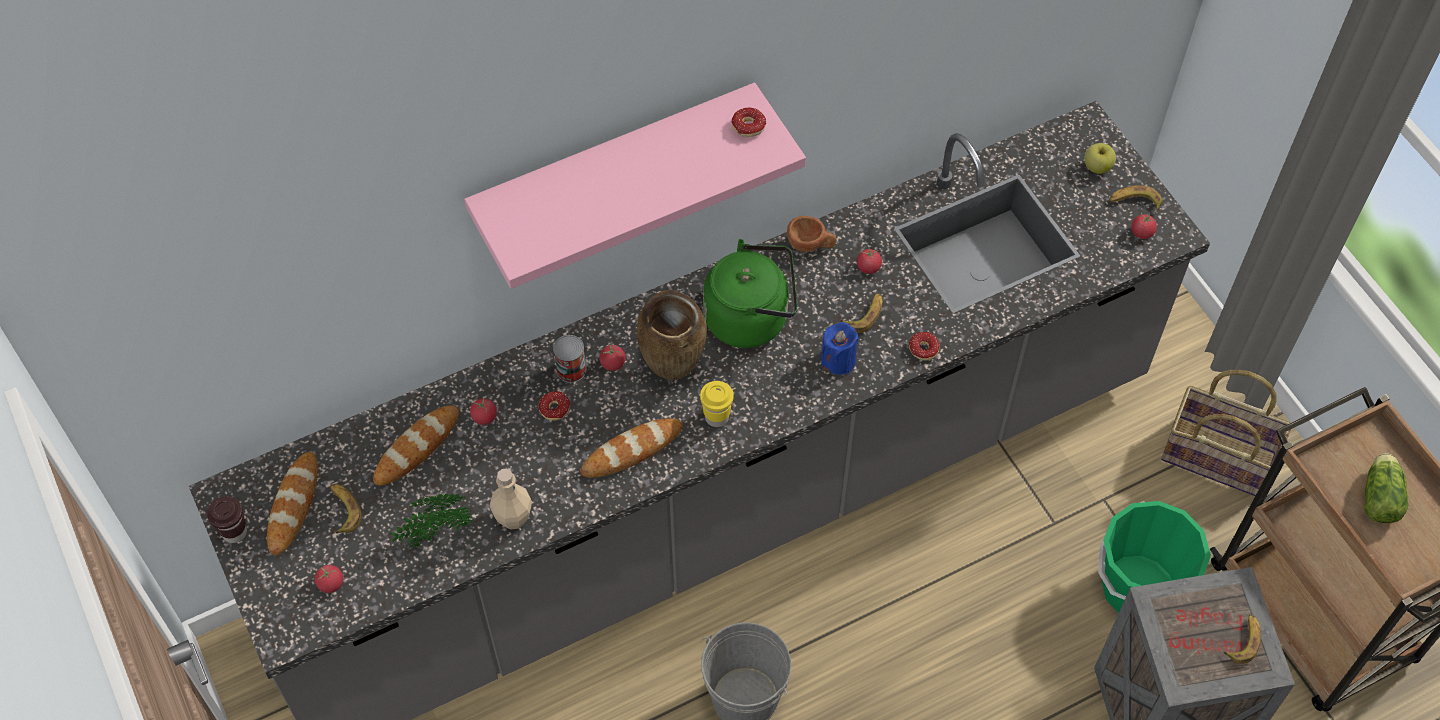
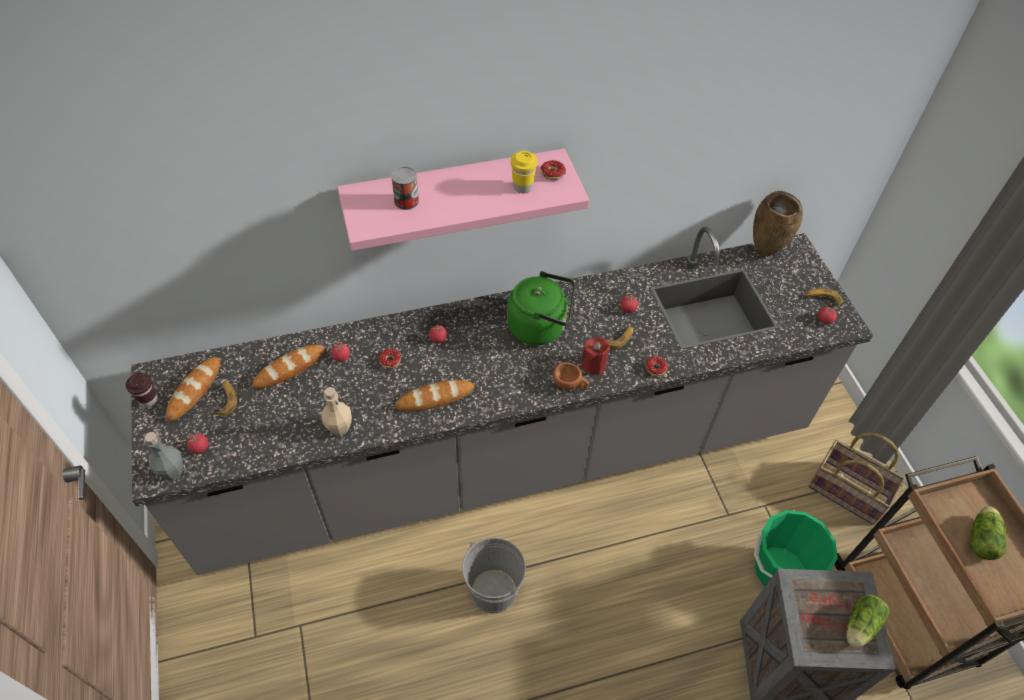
camera: 10 degrees right, 5 degrees down
potted plant [389,492,473,549] -> none
can [553,335,586,383] -> can moved to [391,167,419,210]
brown vase [636,290,707,380] -> brown vase moved to [753,191,803,256]
yellow cup [700,381,734,427] -> yellow cup moved to [511,151,538,193]
brown cup [787,216,837,252] -> brown cup moved to [553,362,589,390]
blue candle [821,322,859,375] -> red candle [581,337,610,375]
apple [1084,143,1116,174] -> none
banana [1223,615,1261,664] -> lettuce [846,594,889,648]
none -> grey bottle [144,432,183,480]

